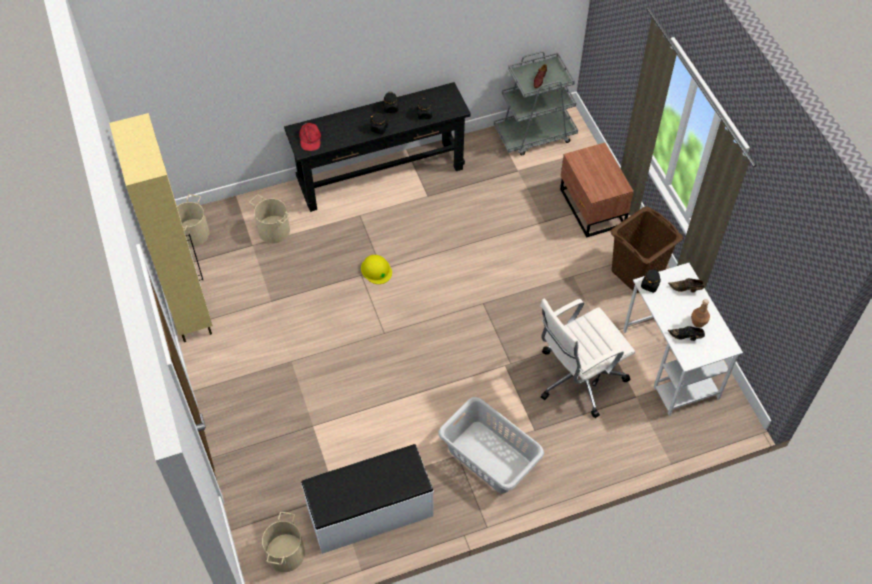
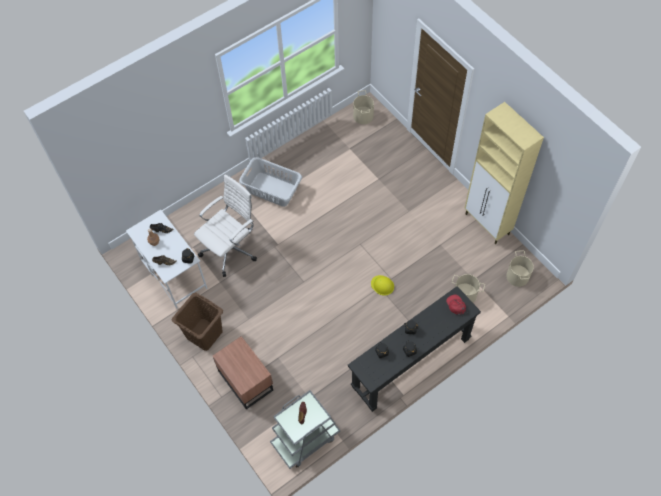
camera: 165 degrees right, 5 degrees up
white bench [301,444,434,554] -> none

